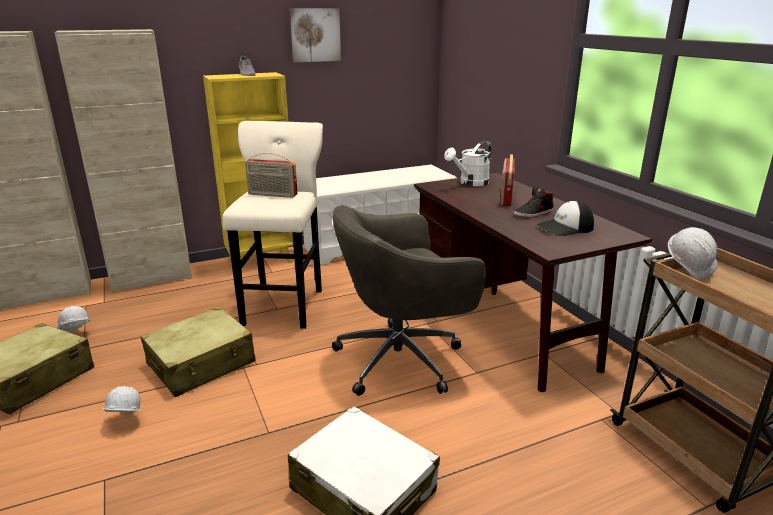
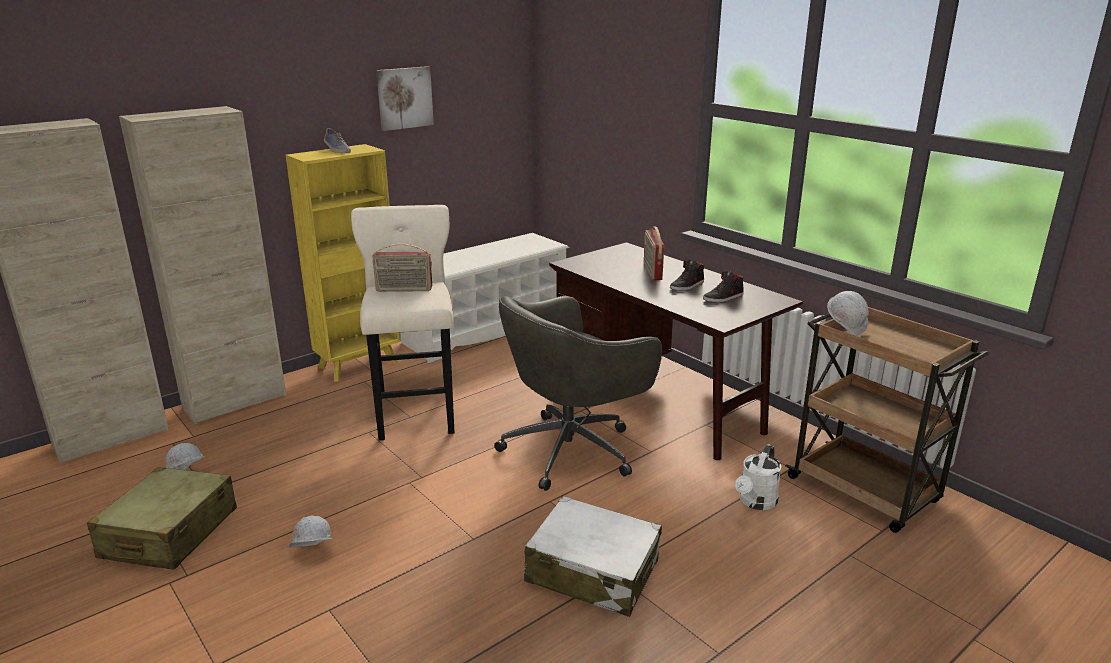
camera: 15 degrees left, 0 degrees up
beige suitcase [141,306,256,397] -> none
white watering can [444,141,492,186] -> white watering can moved to [735,444,781,510]
cap [537,200,594,236] -> black shoe [703,271,744,303]

